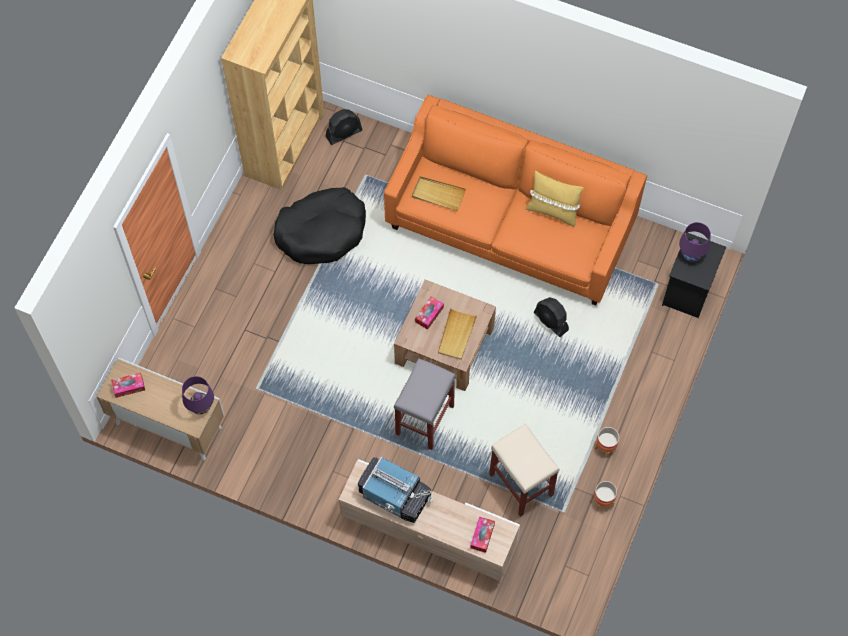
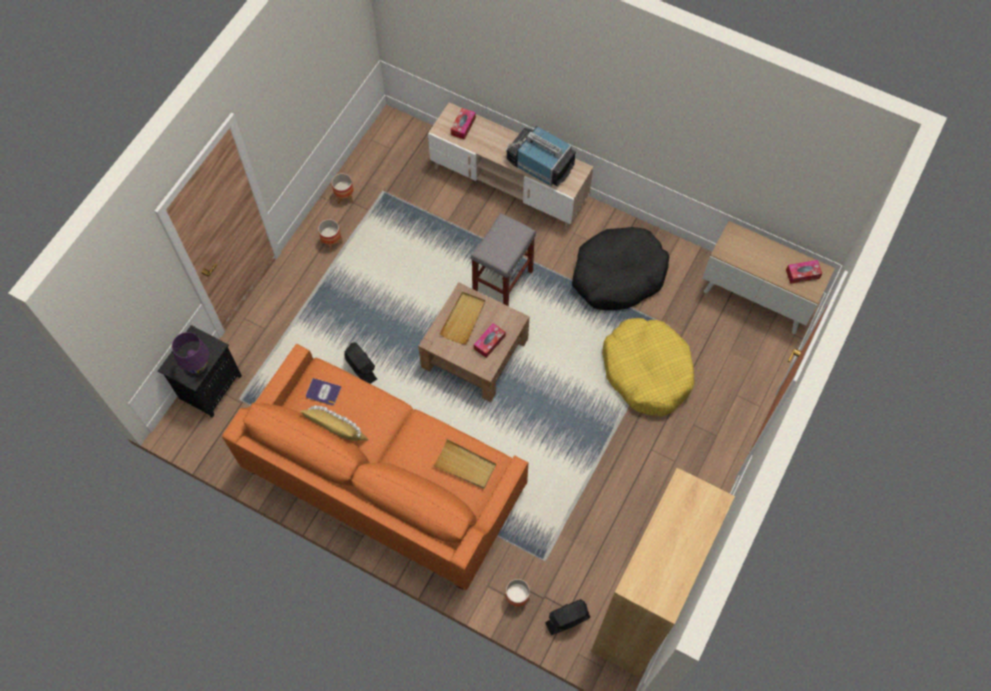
camera: 175 degrees left, 0 degrees up
purple table lamp [182,376,214,414] -> none
black dog bed [274,187,366,264] -> black dog bed moved to [572,227,669,310]
beige stool [489,424,560,517] -> none
none -> book [306,378,341,406]
none -> planter [505,579,530,611]
none -> yellow dog bed [603,318,694,417]

